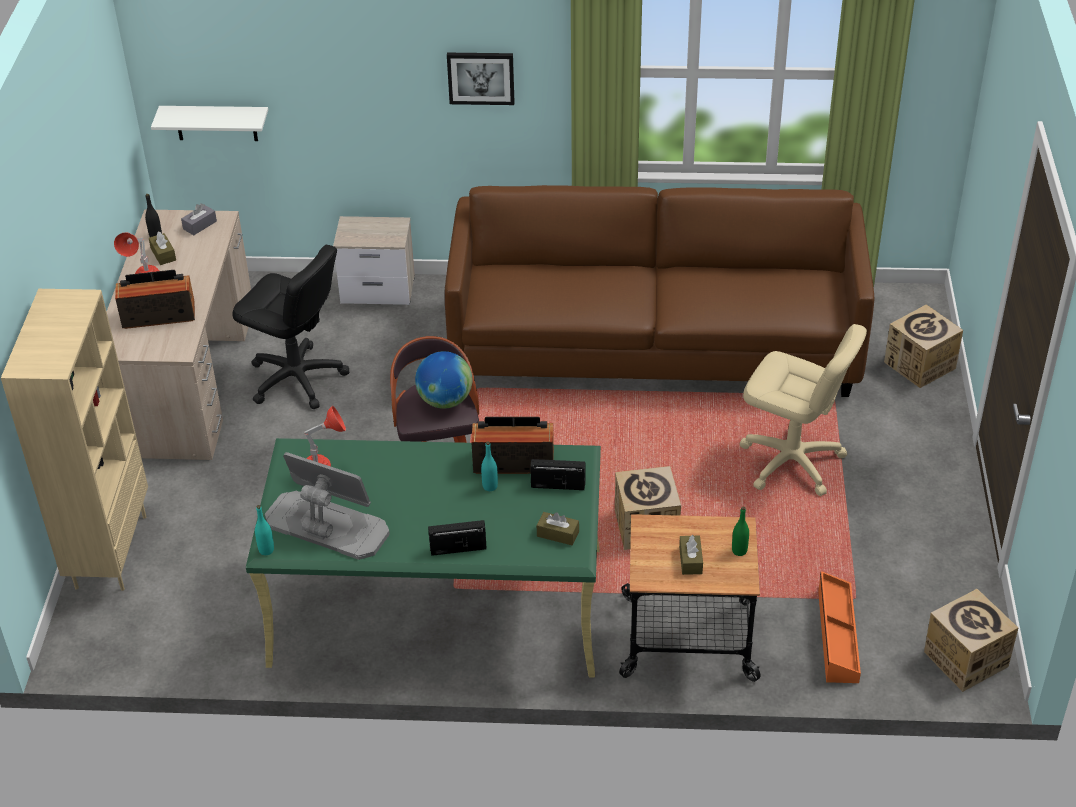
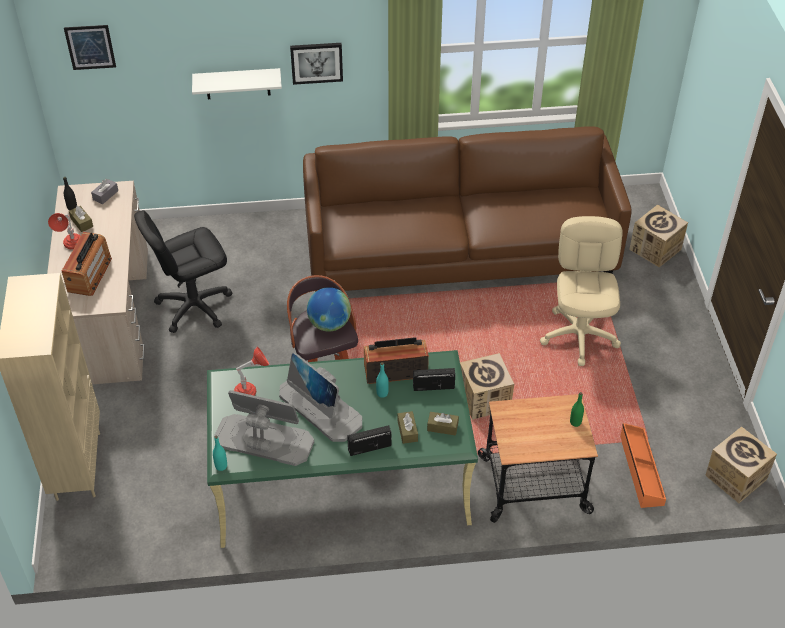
camera: 10 degrees left, 5 degrees up
radio [115,270,195,329] -> radio turned 120 degrees clockwise [62,232,112,296]
white shelf [151,106,268,141] -> white shelf moved to [192,68,282,99]
black office chair [232,245,349,409] -> black office chair turned 135 degrees clockwise [134,210,232,333]
nightstand [333,216,415,305] -> none
brown tissue box [679,534,703,575] -> brown tissue box moved to [397,411,418,444]
beige office chair [740,324,867,496] -> beige office chair turned 105 degrees counterclockwise [540,216,623,366]
none -> picture [64,25,116,70]
none -> monitor [279,352,362,442]

